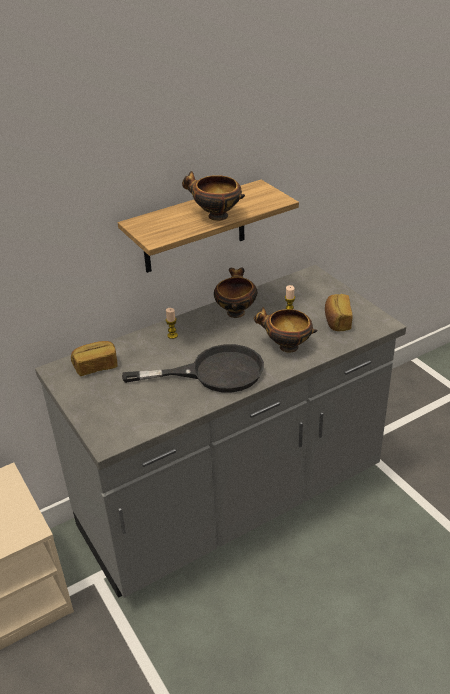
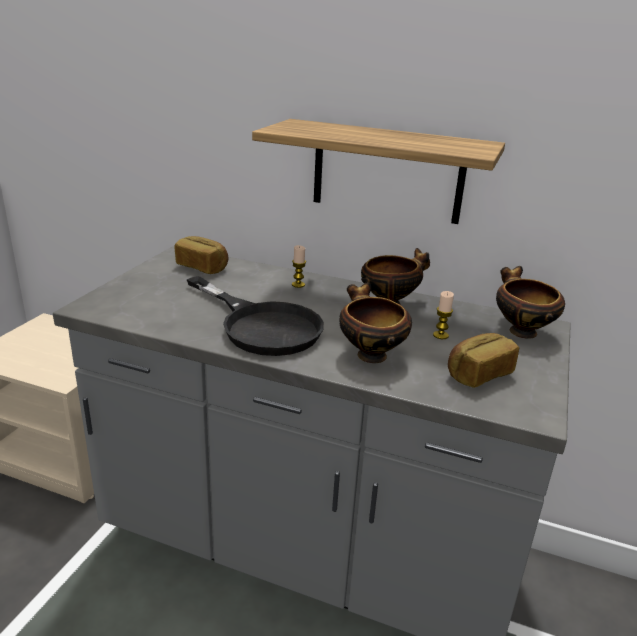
camera: 50 degrees right, 10 degrees down
bowl [182,171,245,221] -> bowl moved to [496,266,565,339]

